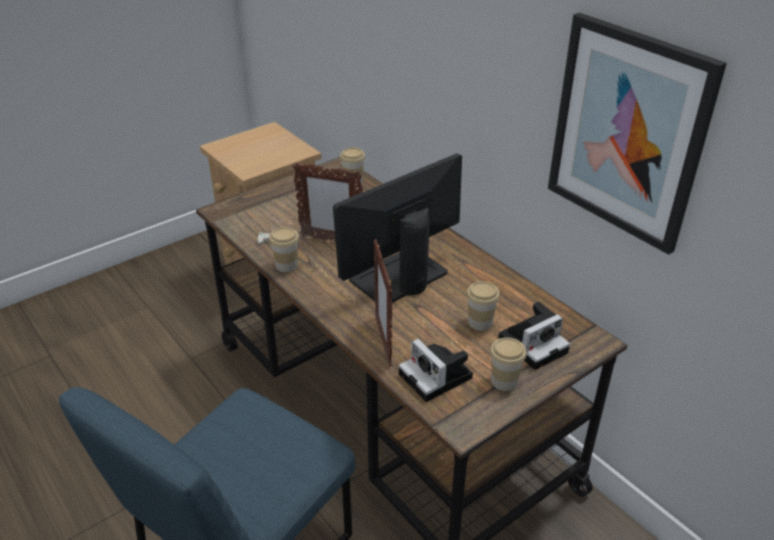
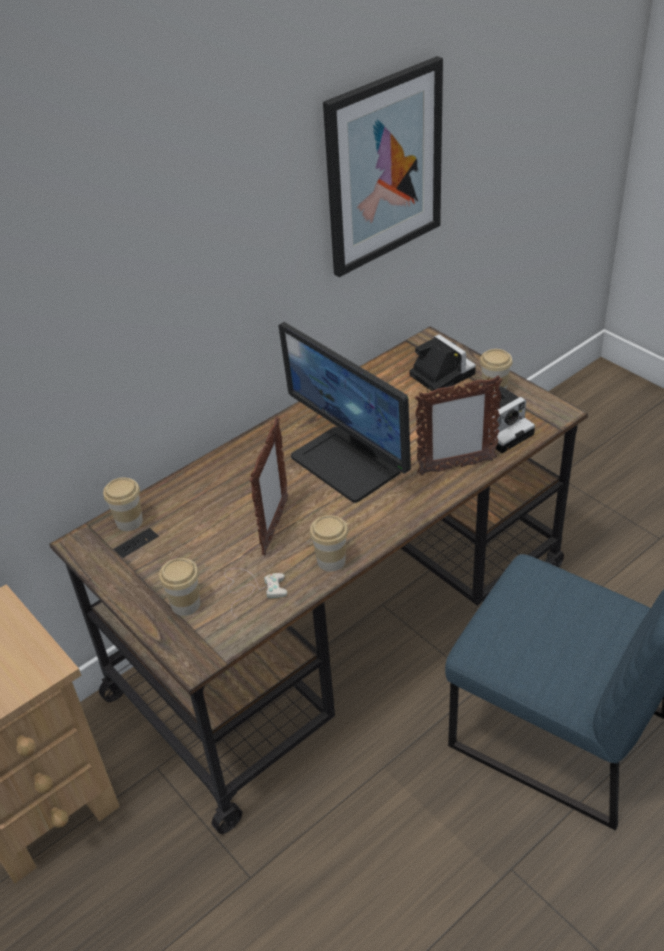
camera: 90 degrees left, 5 degrees up
cup [467,281,500,331] -> cup moved to [159,558,200,616]

